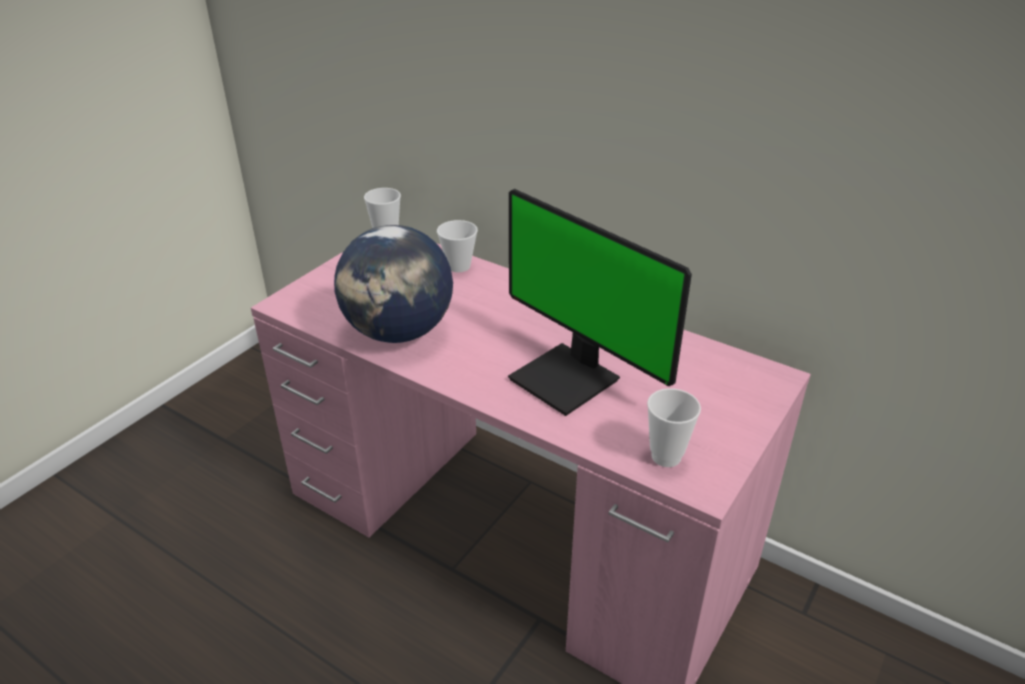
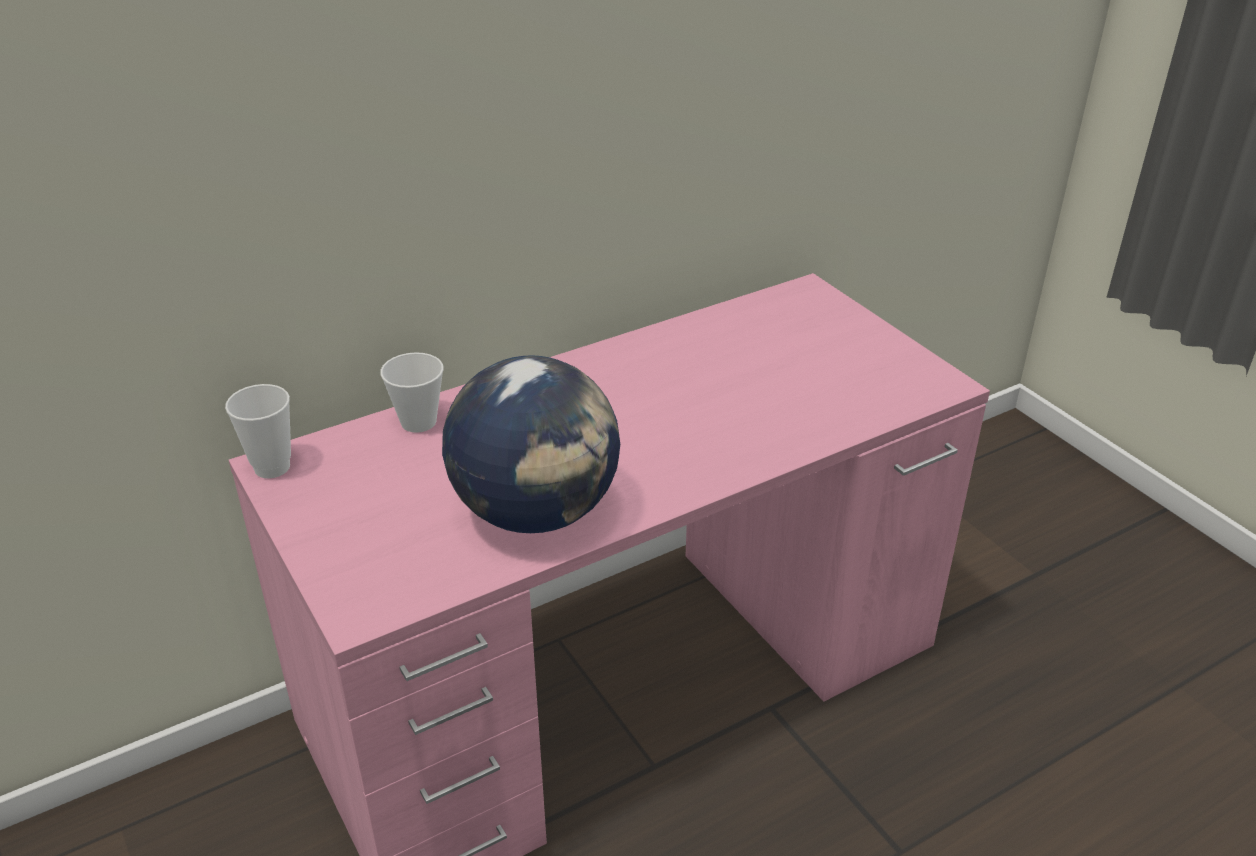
camera: 65 degrees left, 0 degrees up
monitor [508,189,692,416] -> none
cup [647,388,701,467] -> none

